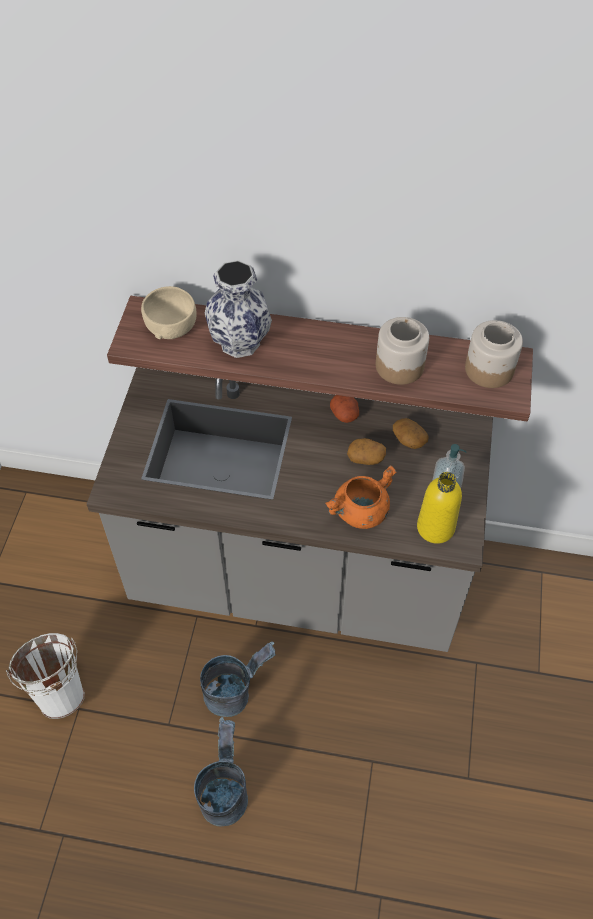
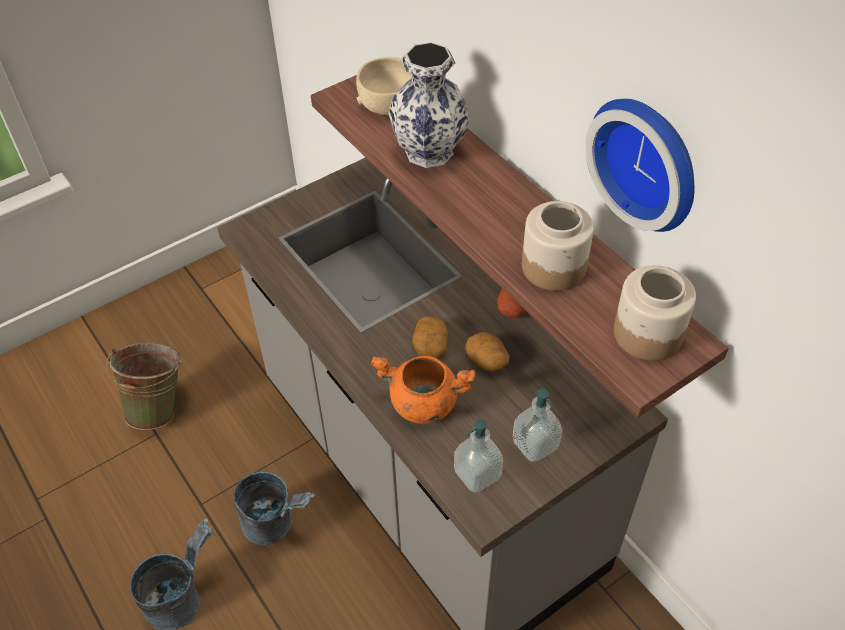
camera: 45 degrees right, 5 degrees down
white bucket [6,633,85,719] -> green bucket [106,343,181,430]
potato [393,418,429,449] -> potato moved to [412,316,448,359]
yellow bottle [417,472,462,544] -> soap dispenser [454,419,503,493]
none -> wall clock [585,99,695,232]

